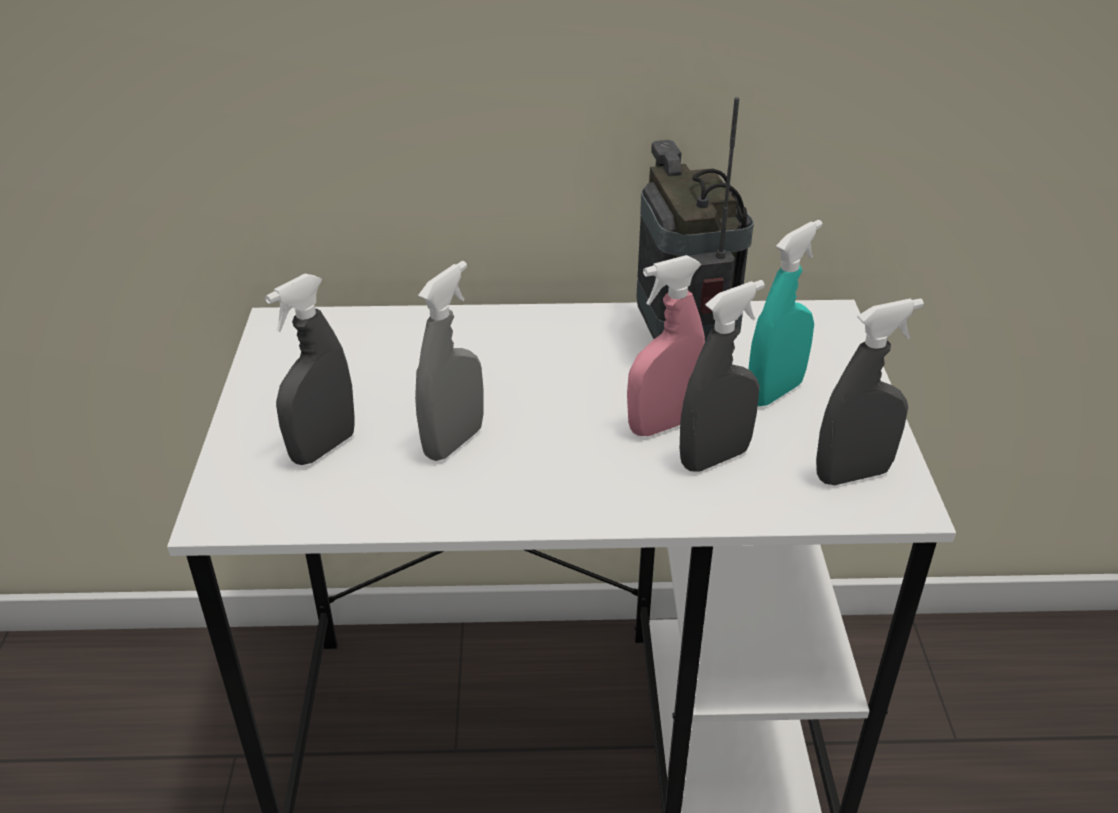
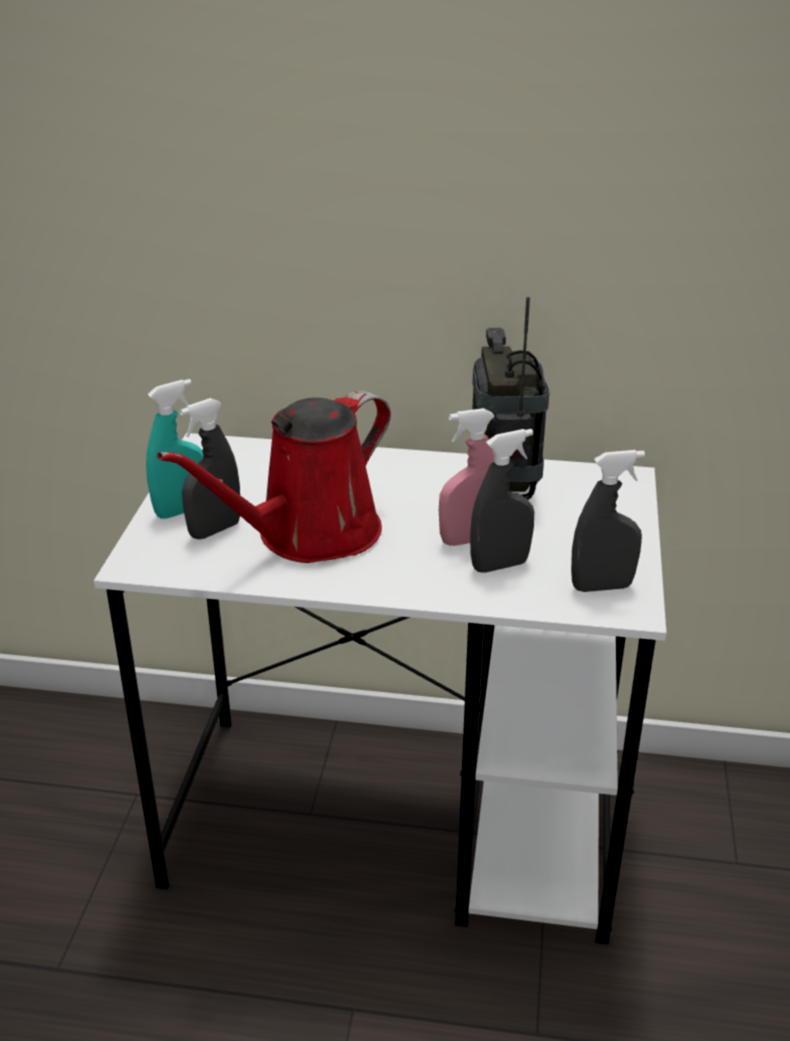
camera: 10 degrees right, 5 degrees down
grey spray bottle [415,261,484,461] -> red watering can [157,391,391,563]
turquoise spray bottle [748,219,823,406] -> turquoise spray bottle moved to [146,379,204,519]

